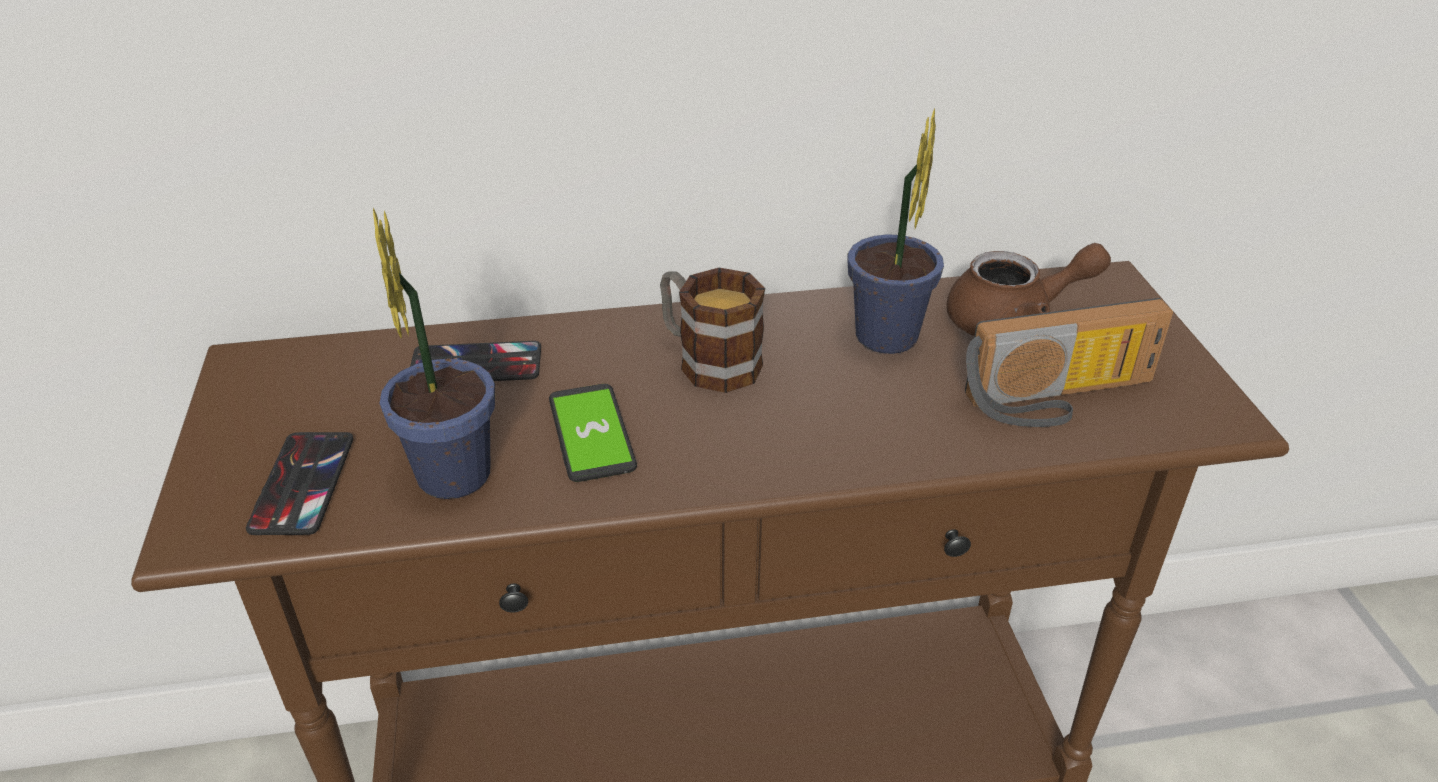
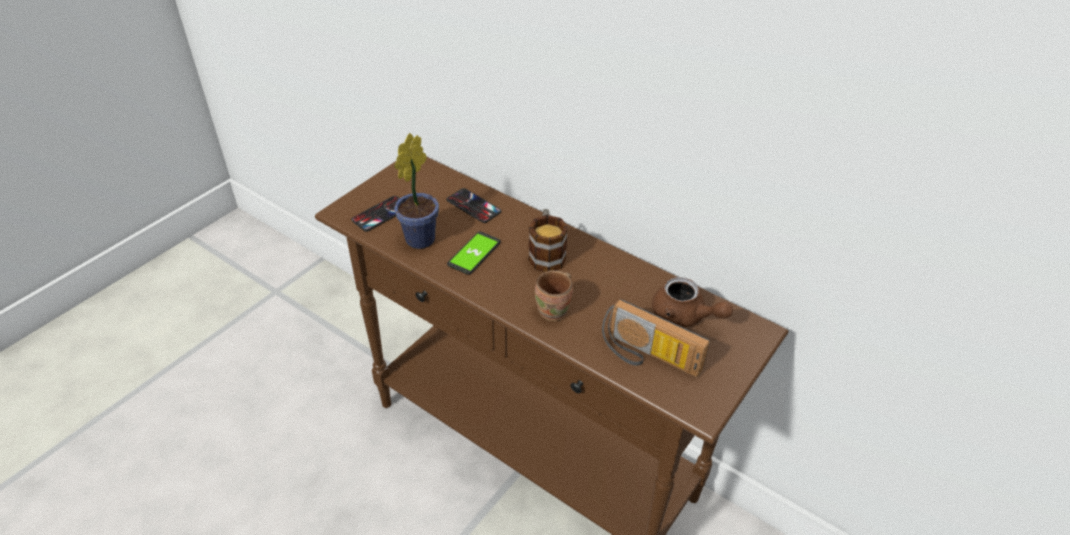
camera: 45 degrees right, 5 degrees up
potted plant [848,108,944,354] -> none
none -> brown mug [535,270,573,321]

